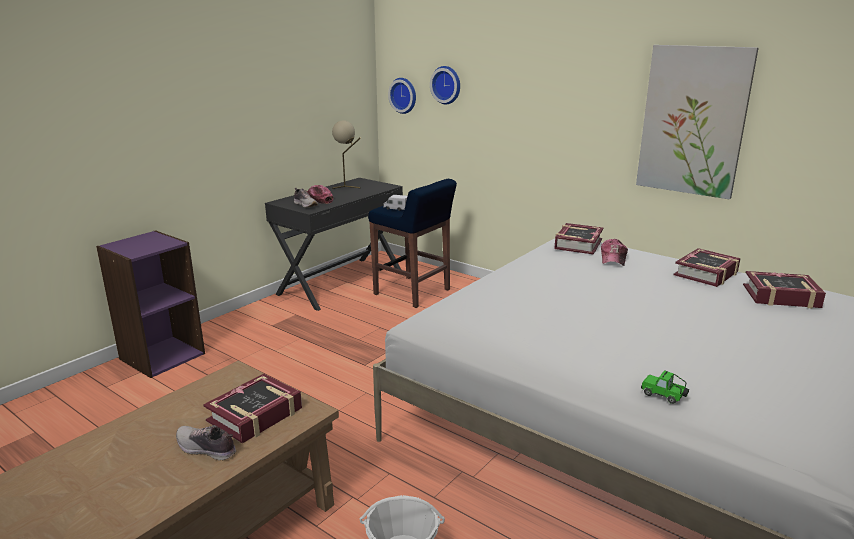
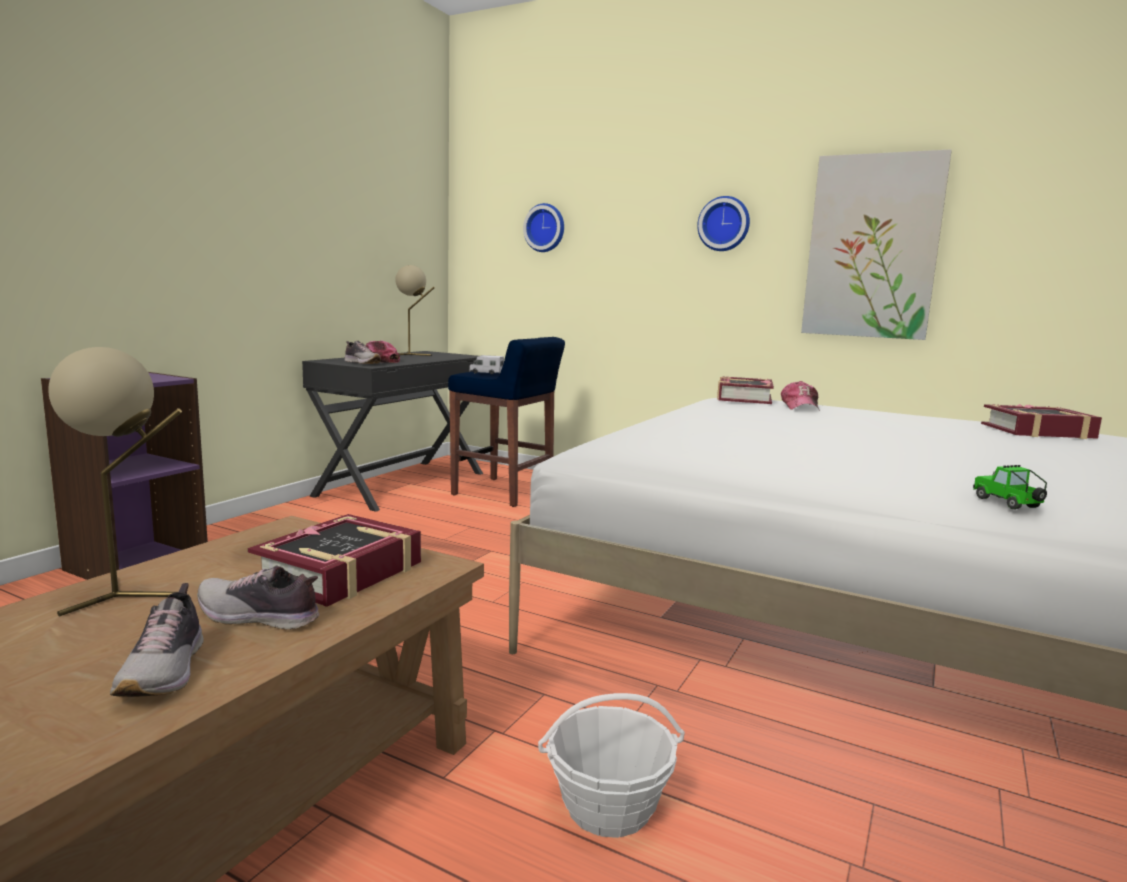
camera: 10 degrees left, 10 degrees down
wall clock [388,78,416,114] -> wall clock moved to [697,196,750,251]
toy car [641,370,689,404] -> toy car turned 45 degrees clockwise [973,465,1047,509]
book [673,248,741,287] -> none
none -> beige table lamp [48,347,182,616]
none -> shoe [110,583,203,697]

